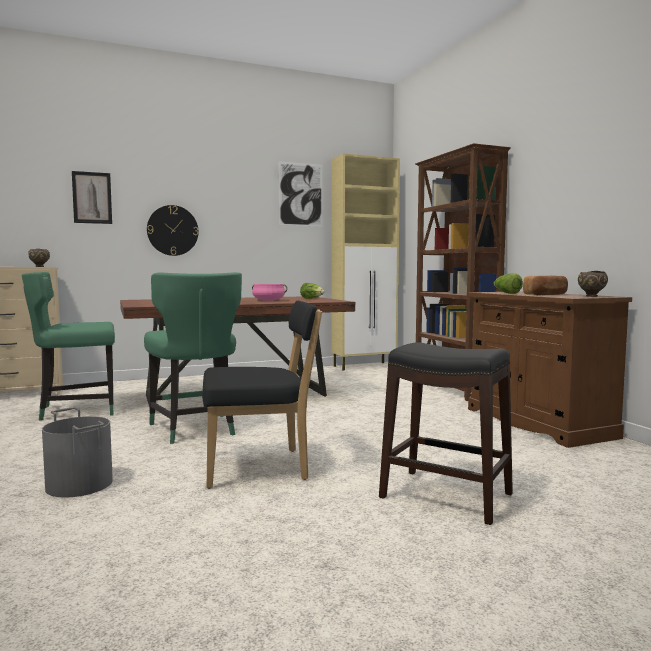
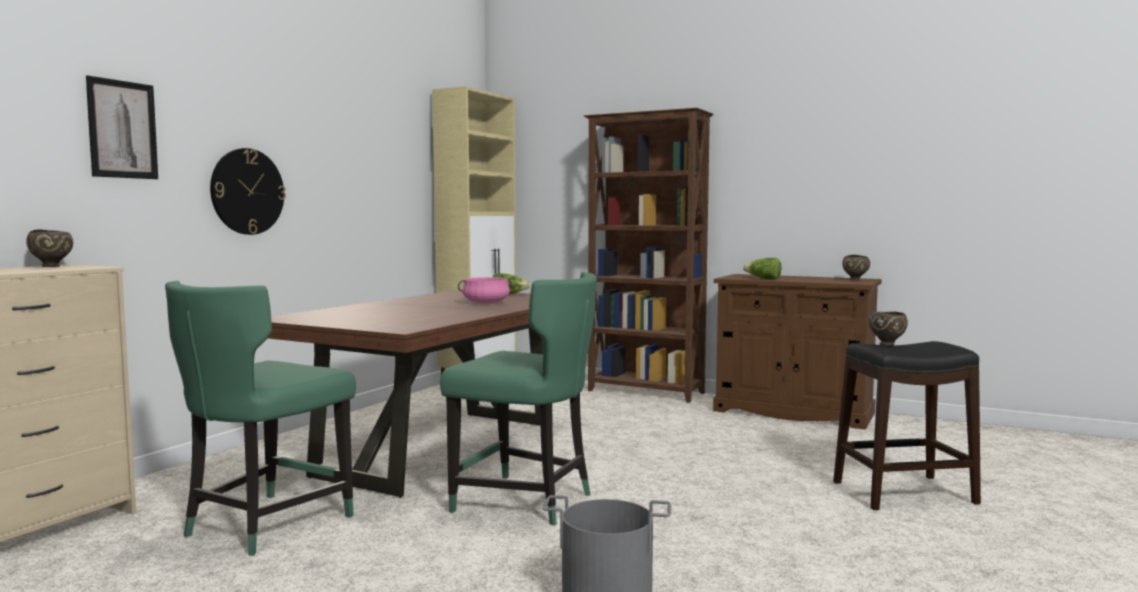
camera: 40 degrees left, 0 degrees up
black chair [202,301,322,489] -> none
picture [278,161,322,227] -> none
bread [523,275,568,295] -> none
none -> brown bowl [869,312,908,346]

